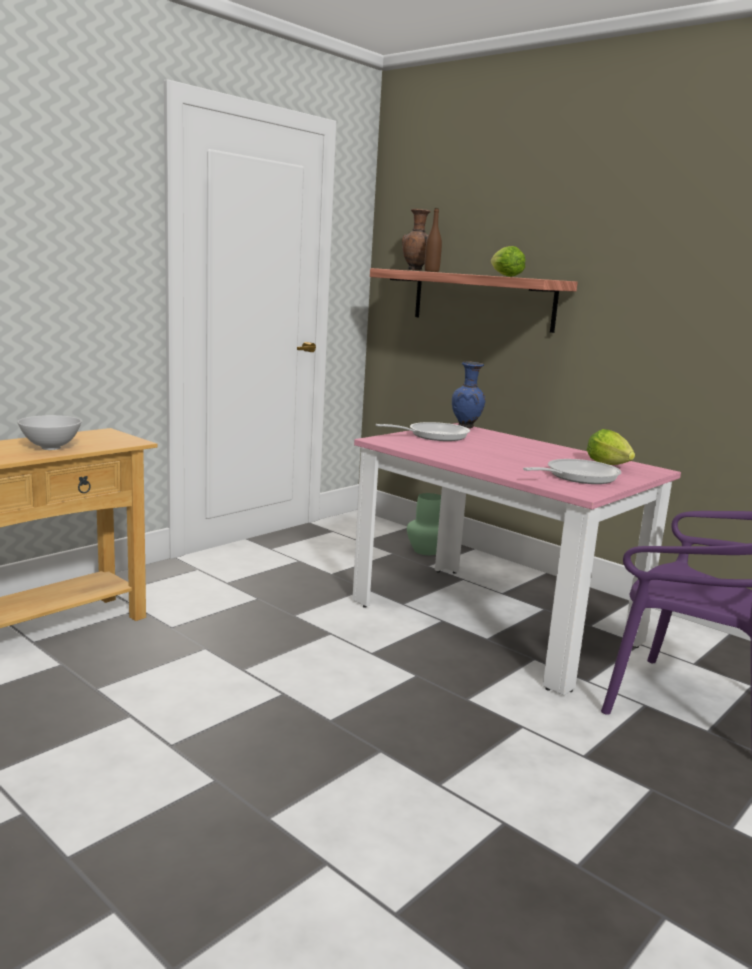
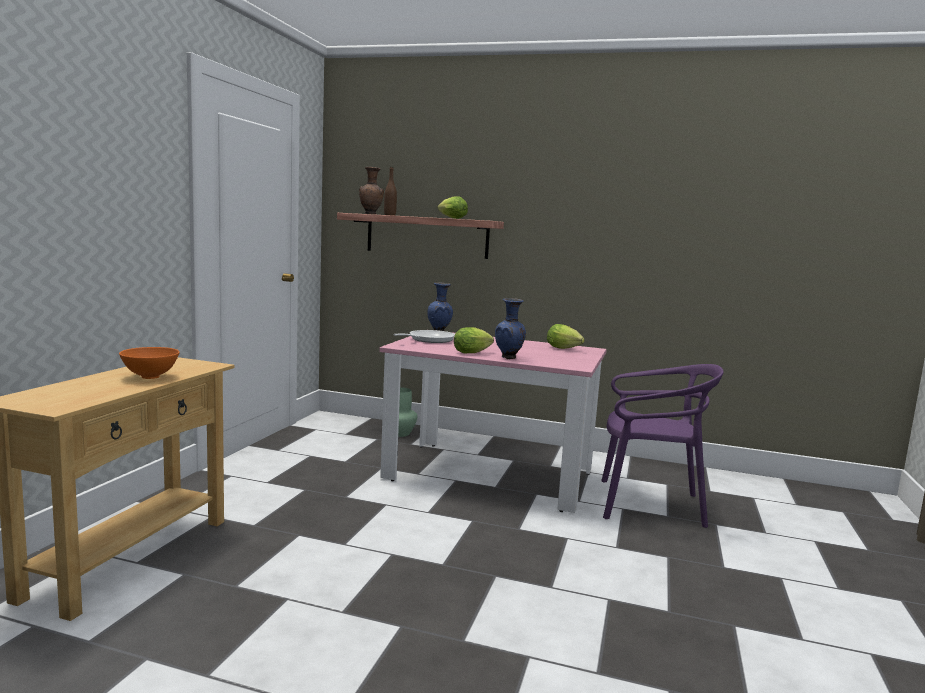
camera: 25 degrees left, 5 degrees down
white bowl [17,415,82,450] -> orange bowl [119,347,180,379]
frying pan [523,459,621,484] -> none
none -> lettuce [454,327,494,353]
none -> blue vase [495,298,526,359]

